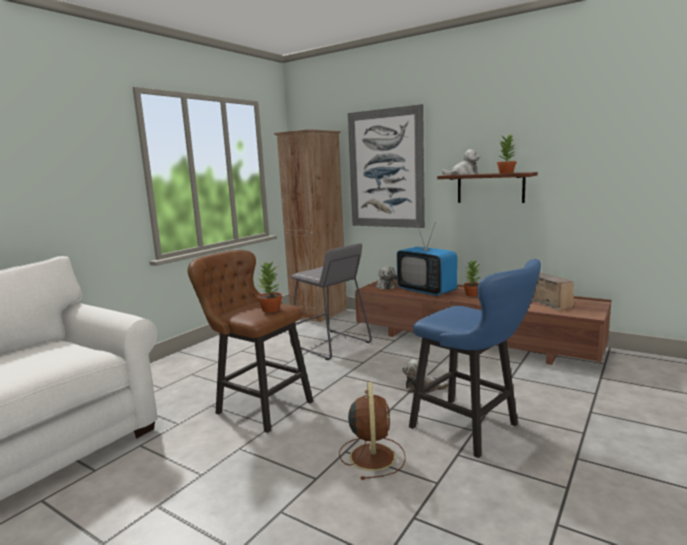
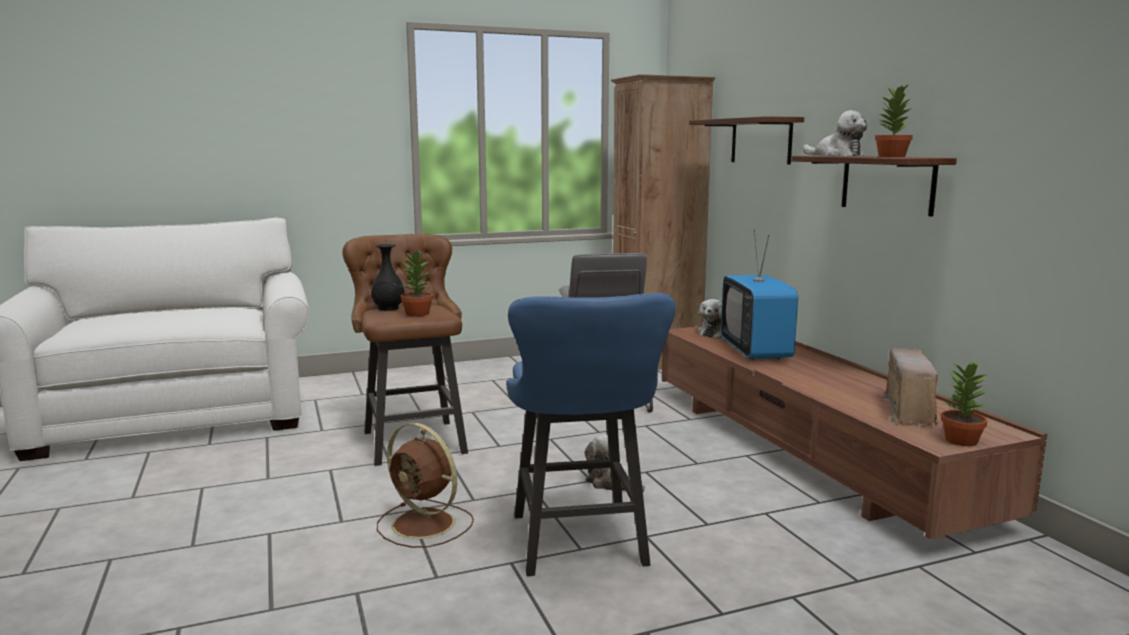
camera: 35 degrees right, 0 degrees up
brown fan [339,382,406,480] -> brown fan turned 90 degrees clockwise [377,423,474,548]
picture [348,104,425,228] -> shelf [689,116,804,165]
potted plant [463,260,481,297] -> potted plant moved to [941,360,989,446]
none -> black vase [371,244,405,311]

